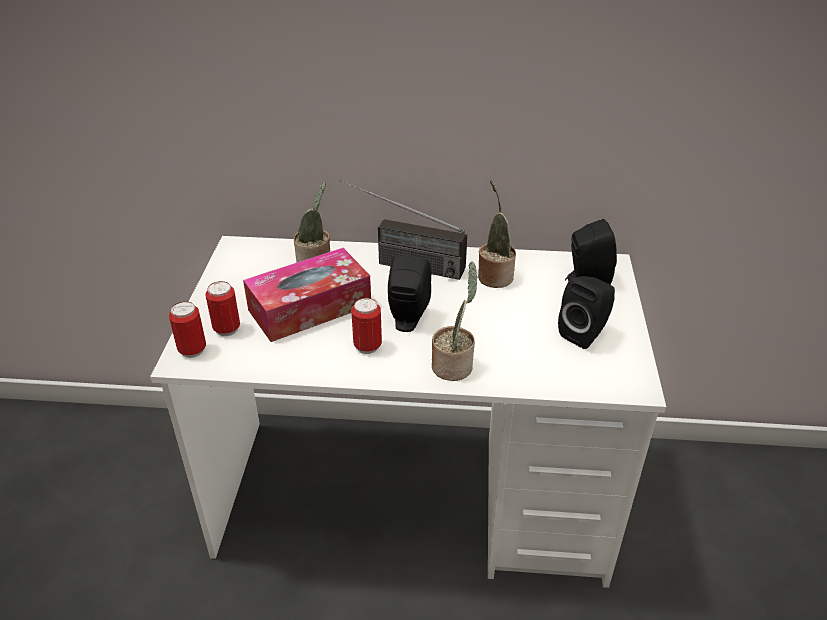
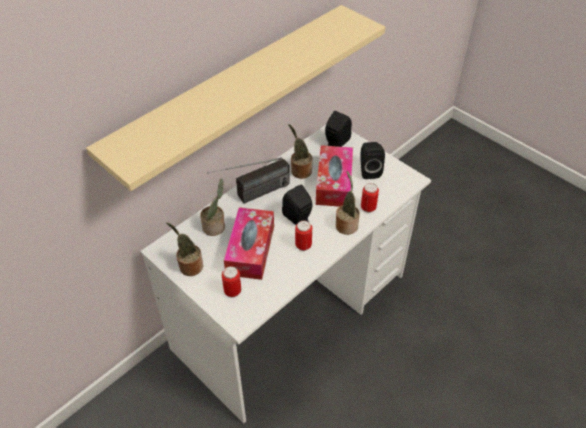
camera: 50 degrees left, 10 degrees up
can [169,301,206,358] -> can moved to [361,183,379,213]
none -> beige shelf [86,5,385,191]
none -> potted plant [166,222,203,276]
none -> tissue box [316,145,353,207]

